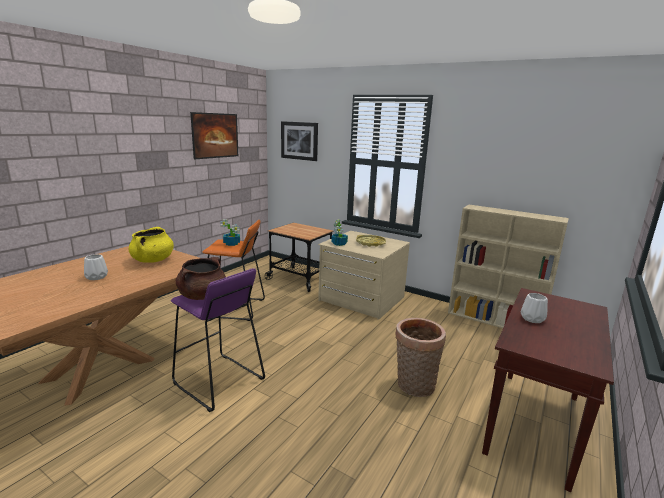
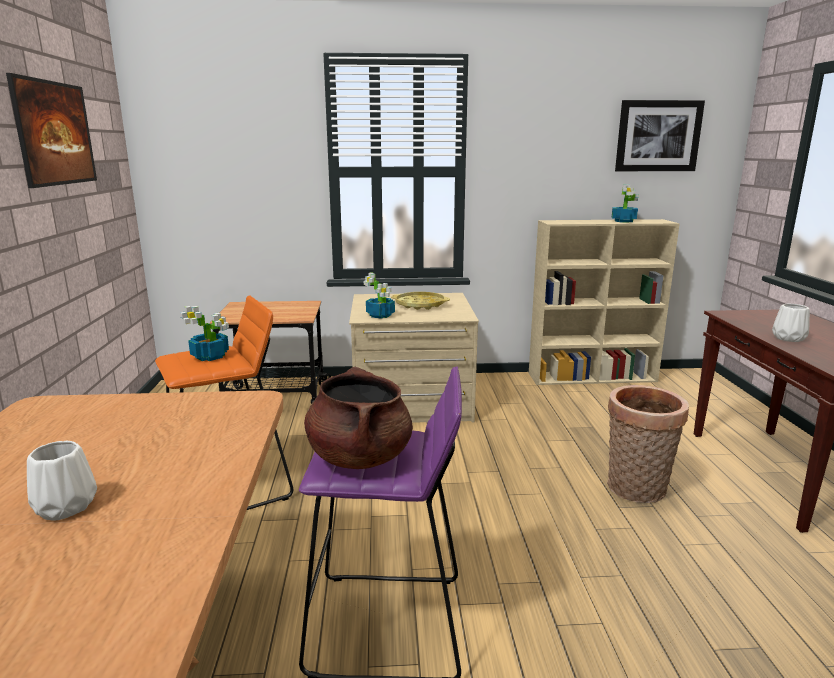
camera: 35 degrees left, 0 degrees up
yellow cooking pot [129,227,174,263] -> none
picture [281,121,318,161] -> picture moved to [615,100,705,171]
none -> potted plant [612,184,639,223]

